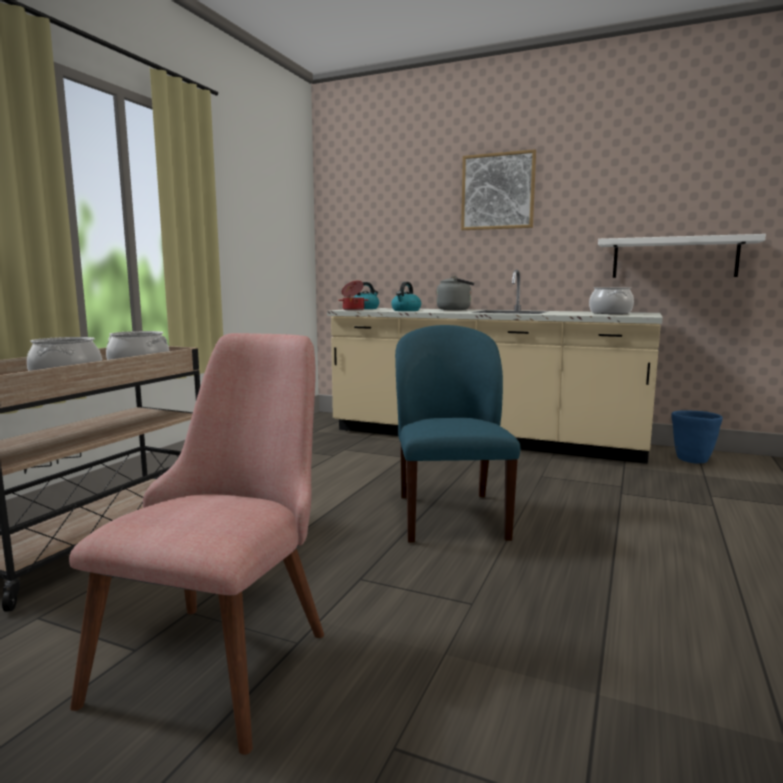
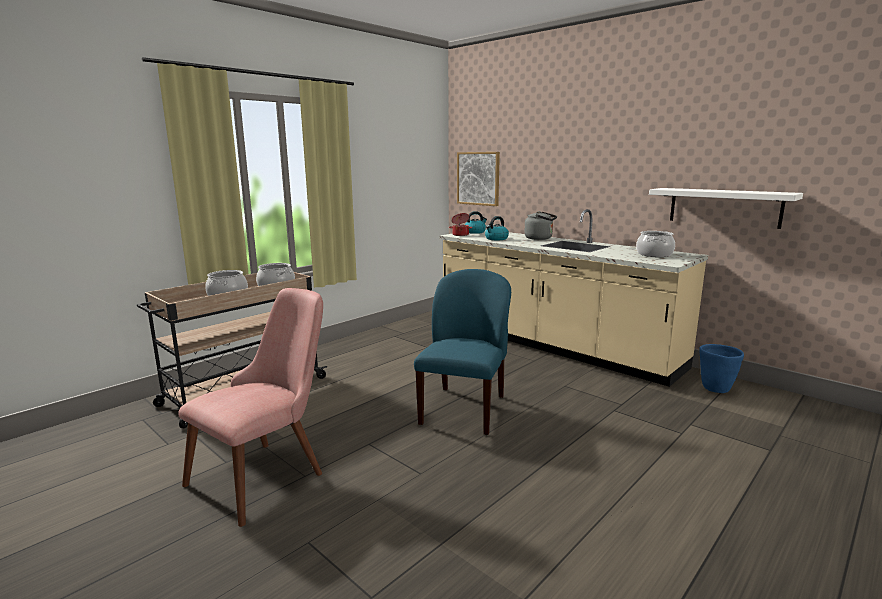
camera: 20 degrees right, 5 degrees up
picture [461,149,536,230] -> picture moved to [457,152,500,206]

